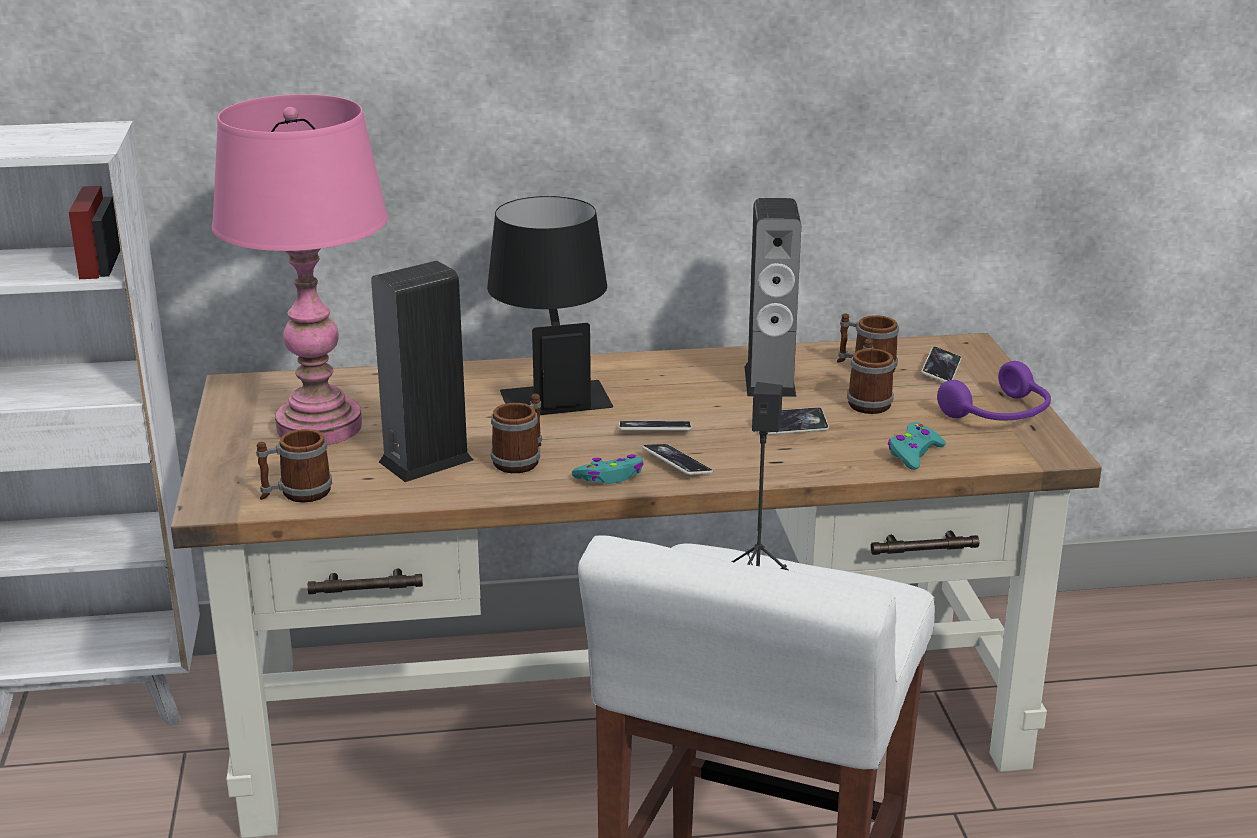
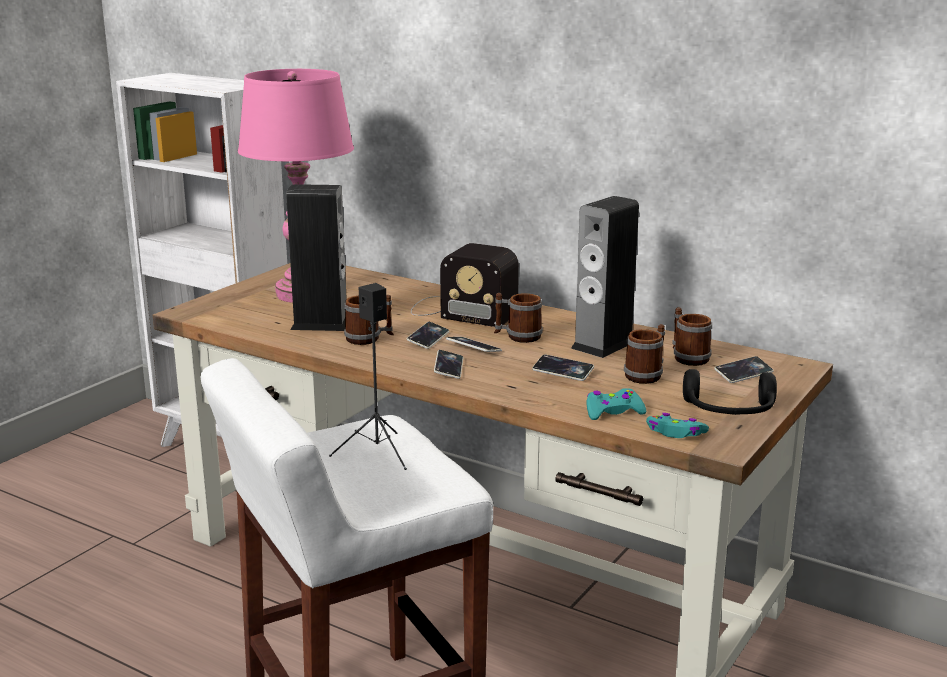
camera: 40 degrees right, 5 degrees down
mug [256,429,332,503] -> mug moved to [494,293,543,343]
black table lamp [487,196,613,415] -> radio [411,243,519,327]
turquoise game controller [572,454,644,484] -> turquoise game controller moved to [646,413,709,438]
purple headphones [937,361,1051,421] -> black headphones [683,369,777,415]
none -> phone [407,322,450,349]

